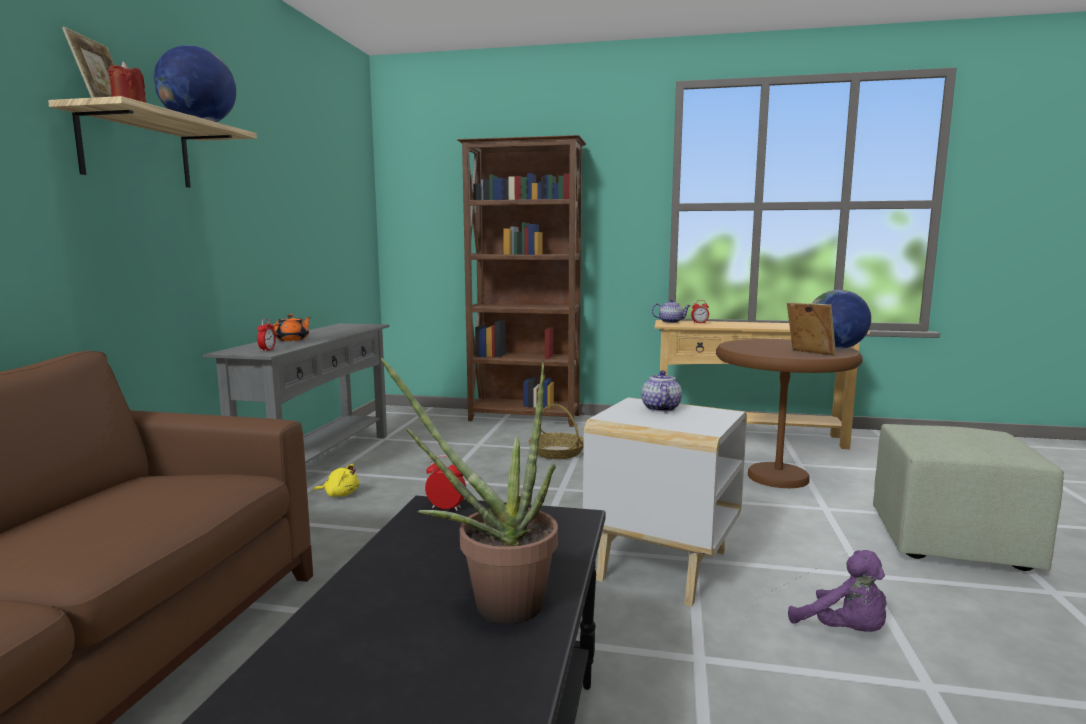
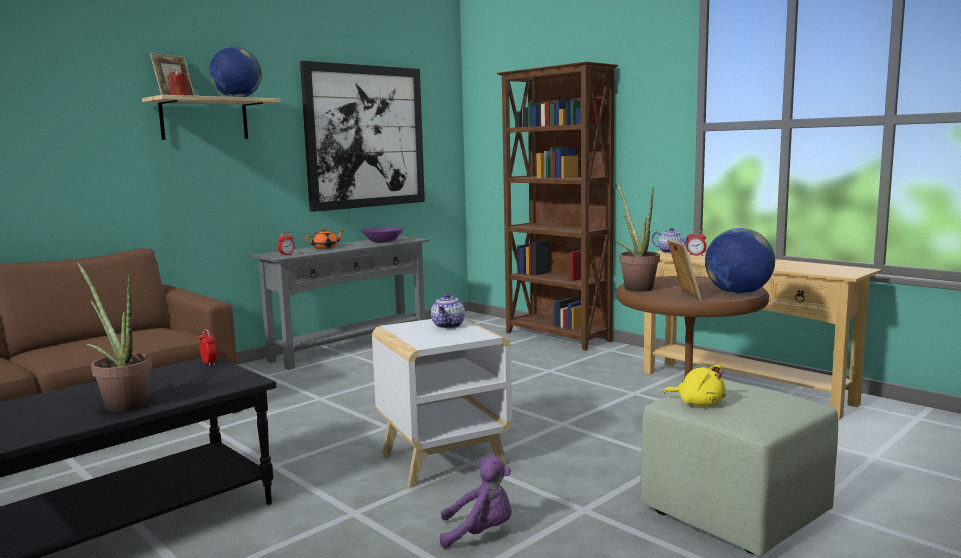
camera: 35 degrees right, 0 degrees up
yellow plush toy [313,464,359,497] -> yellow plush toy moved to [664,364,726,406]
basket [528,404,584,459] -> none
teapot [641,370,682,412] -> teapot turned 150 degrees clockwise [431,293,465,329]
purple plush toy [788,550,886,632] -> purple plush toy turned 90 degrees counterclockwise [440,456,512,549]
none -> picture [300,61,425,212]
none -> purple bowl [361,227,403,243]
none -> potted plant [616,182,660,292]

